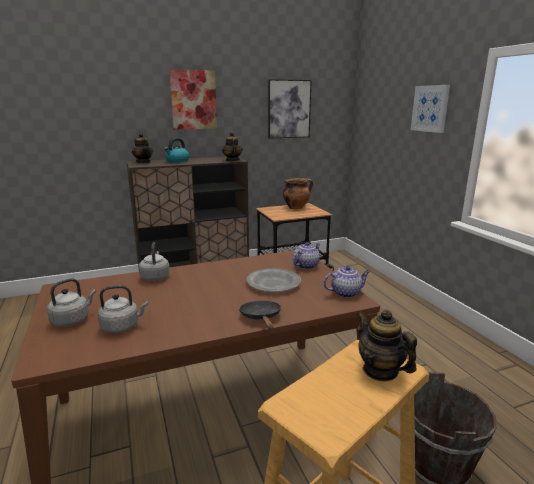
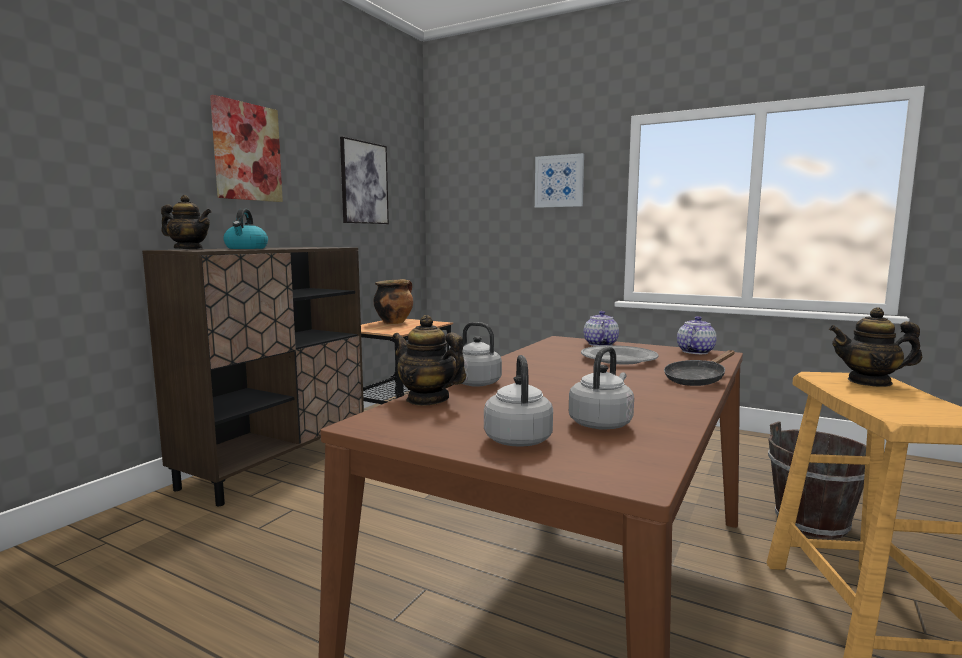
camera: 40 degrees left, 10 degrees down
teapot [222,132,243,161] -> teapot moved to [393,315,466,406]
black frying pan [239,301,281,329] -> black frying pan turned 75 degrees counterclockwise [664,350,735,386]

